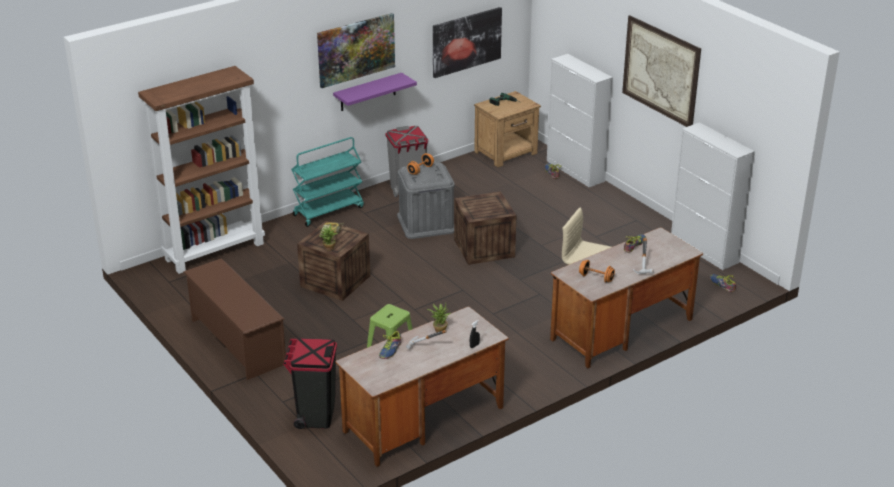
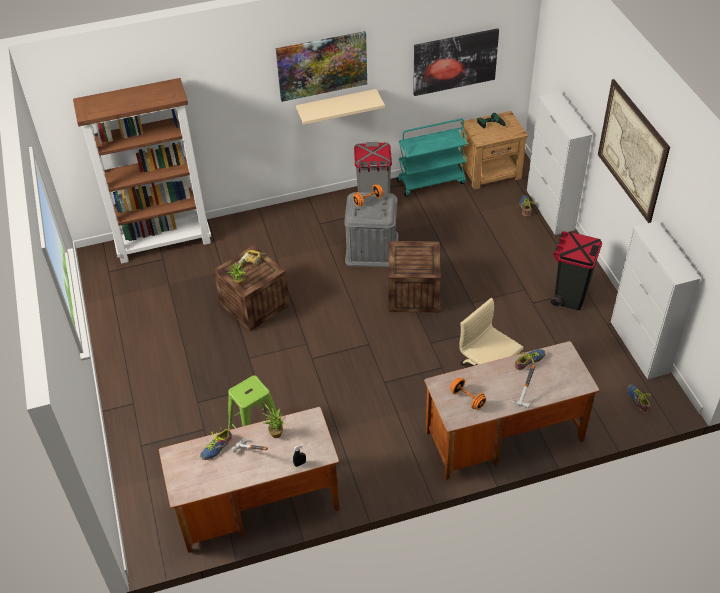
camera: 20 degrees right, 15 degrees up
brown shoe rack [183,258,286,380] -> none
black trash can [283,338,337,429] -> black trash can moved to [550,231,602,310]
turquoise cart [291,137,364,227] -> turquoise cart moved to [396,118,467,197]
purple shelf [333,73,417,111] -> beige shelf [296,89,385,125]

